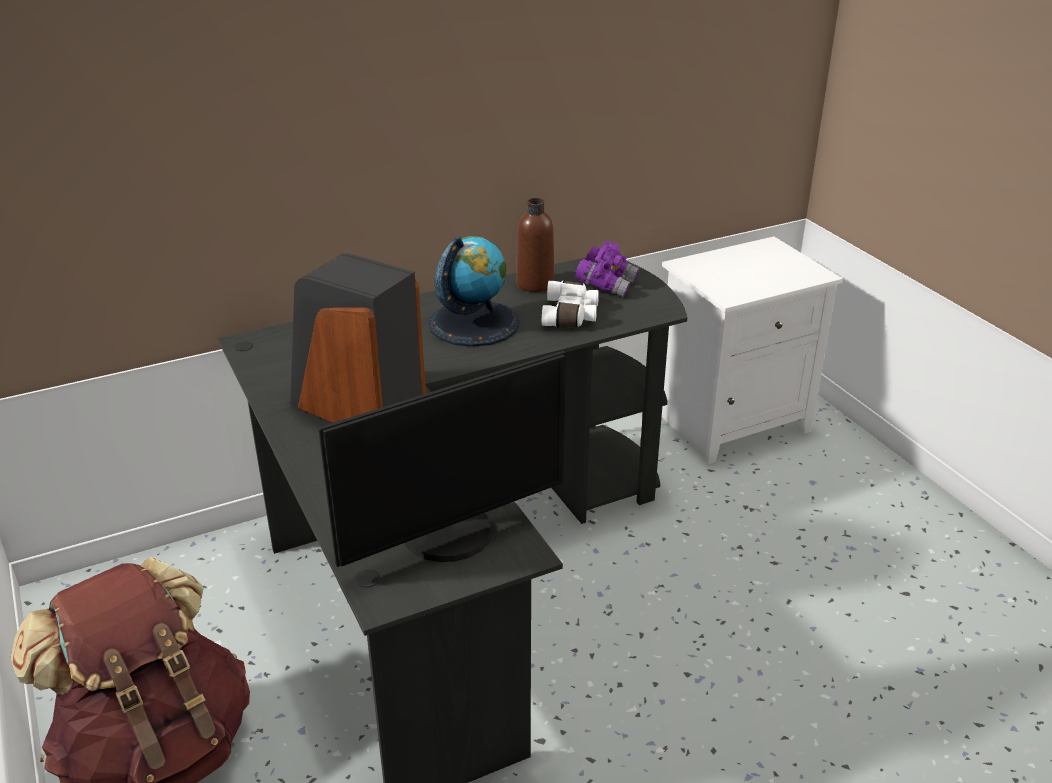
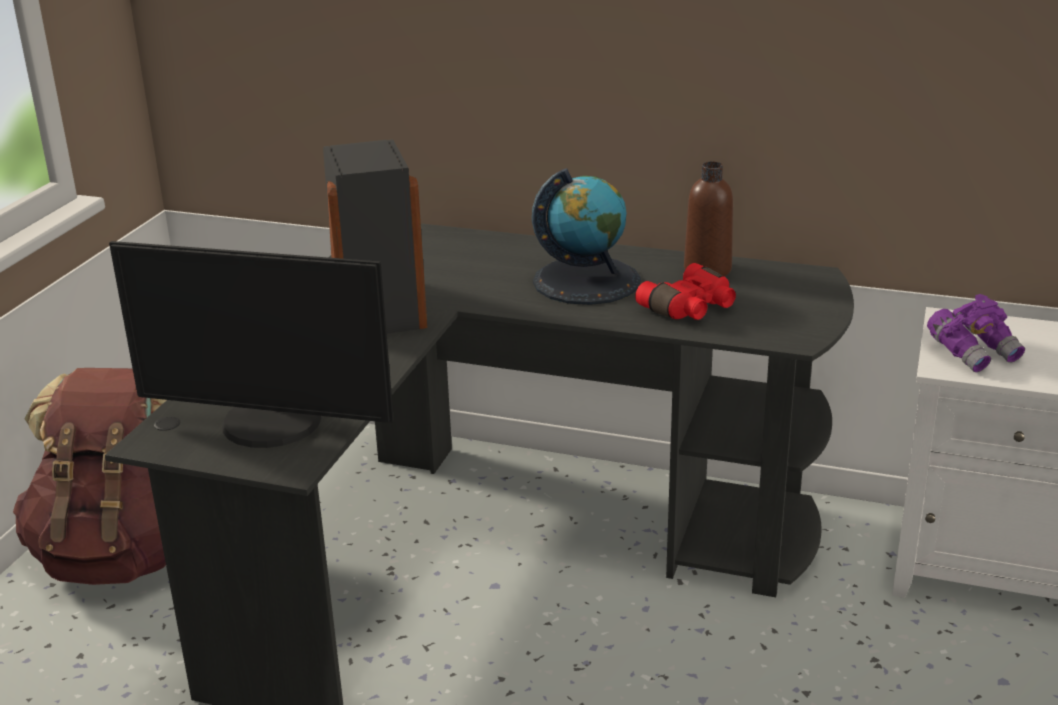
camera: 45 degrees right, 5 degrees down
white binoculars [542,281,599,327] -> red binoculars [635,263,736,320]
purple binoculars [575,241,639,297] -> purple binoculars moved to [927,294,1025,372]

